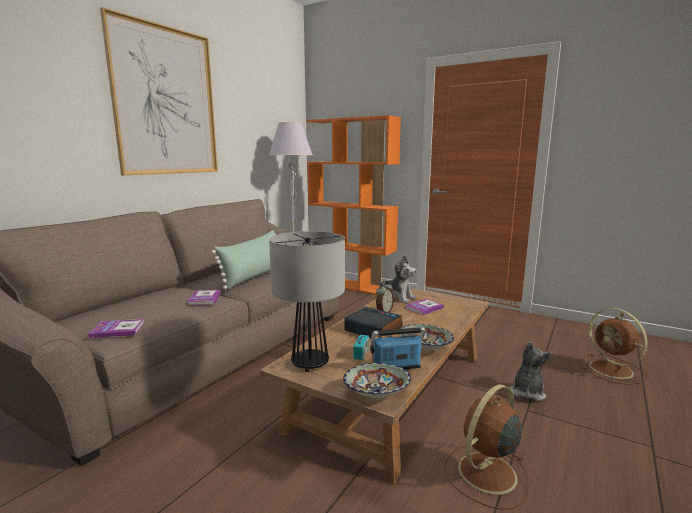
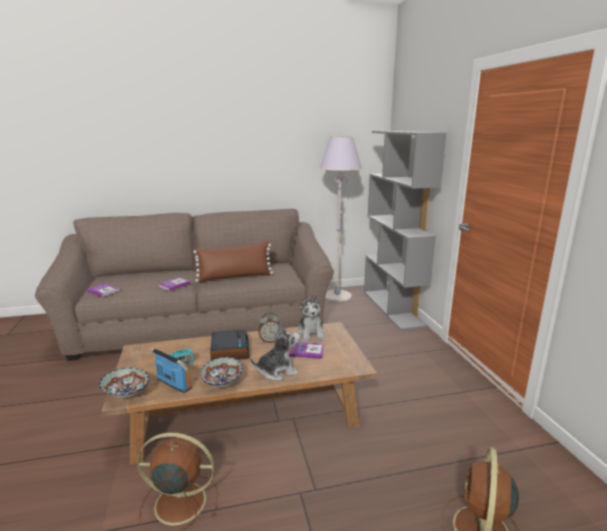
camera: 45 degrees right, 5 degrees up
picture [100,7,218,175] -> none
green pillow [211,230,276,290] -> brown pillow [193,241,273,282]
table lamp [269,231,345,372] -> none
orange bookcase [306,115,401,295] -> grey bookcase [364,131,447,330]
plush toy [510,341,552,401] -> plush toy moved to [250,323,300,380]

